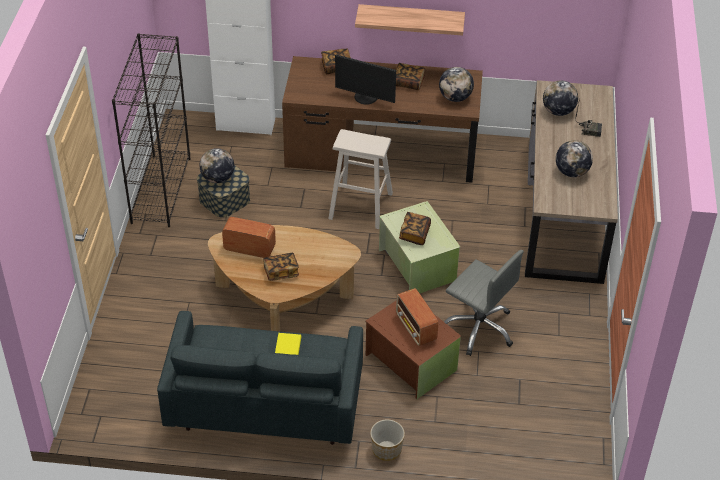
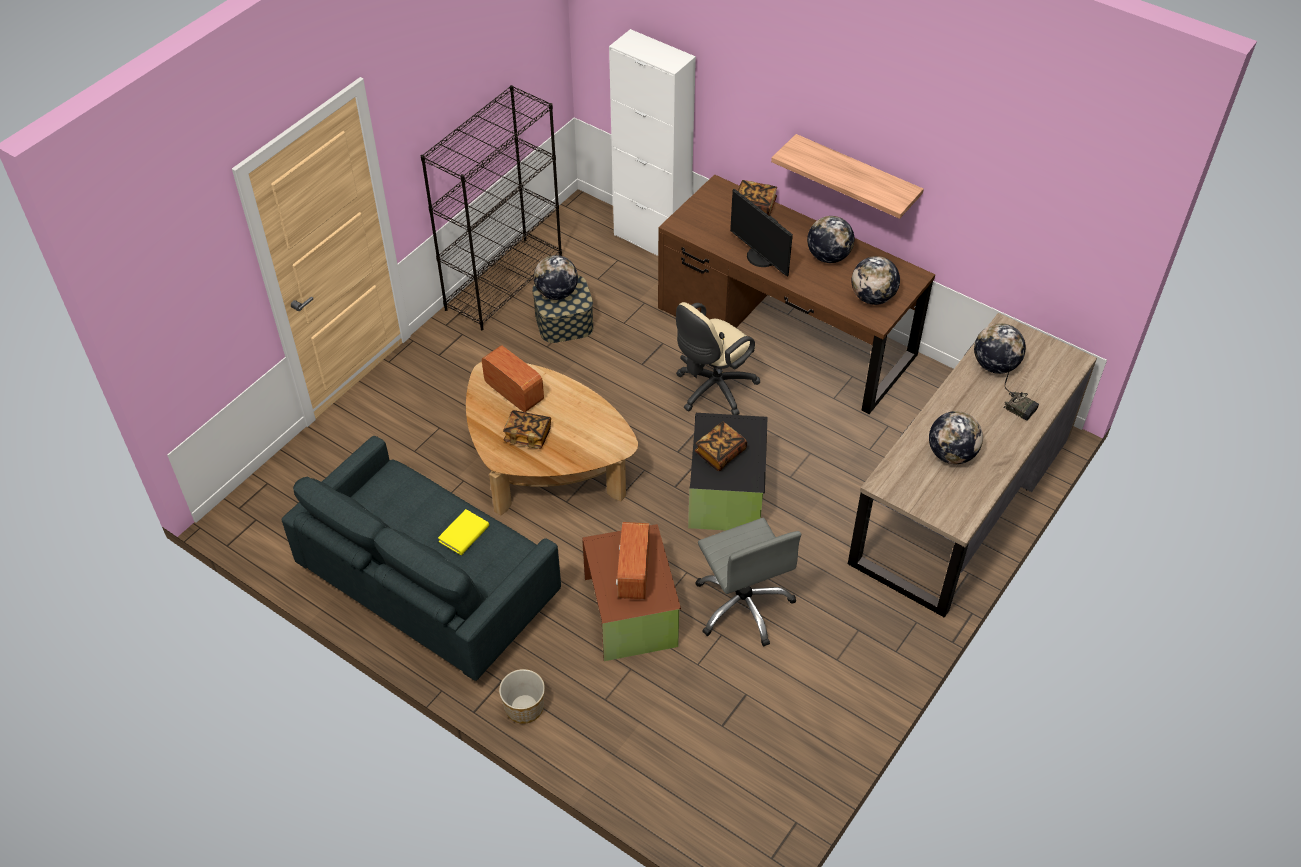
camera: 30 degrees right, 5 degrees up
beige stool [328,129,393,229] -> beige office chair [676,302,760,415]
green storage box [379,201,460,293] -> black storage box [688,413,768,530]
book [396,63,425,90] -> globe [807,216,854,263]

